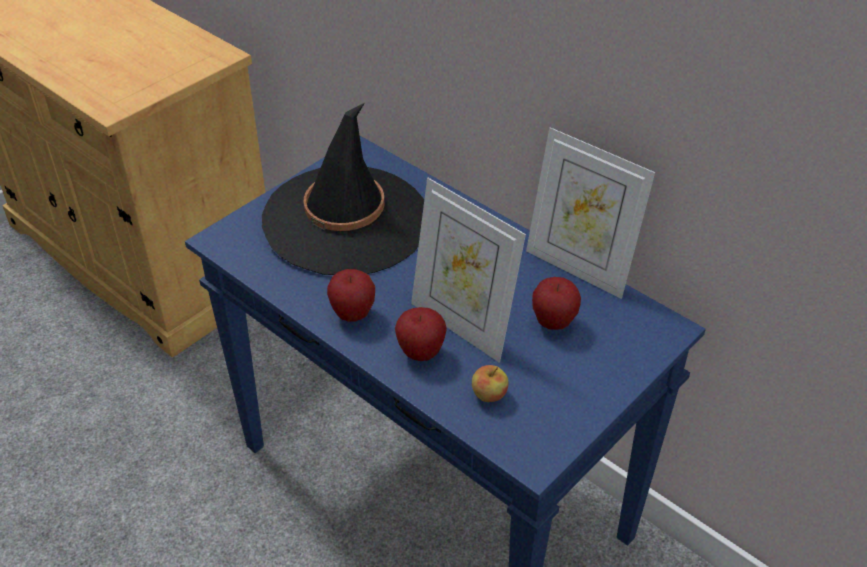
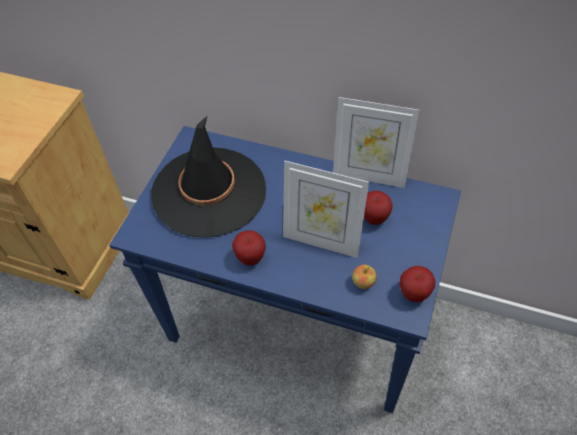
camera: 20 degrees left, 10 degrees up
apple [395,307,447,361] -> apple moved to [400,266,436,302]

